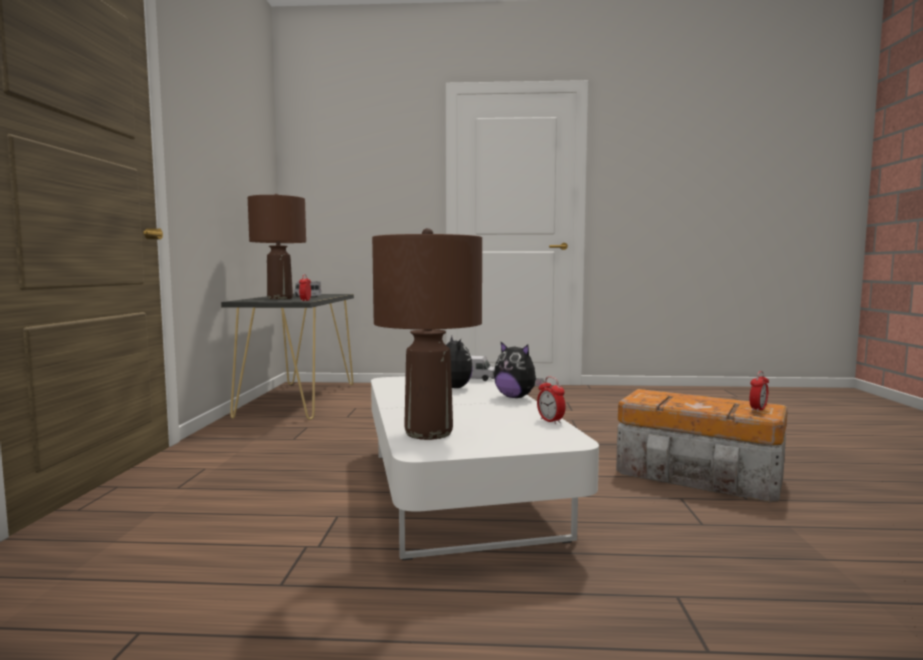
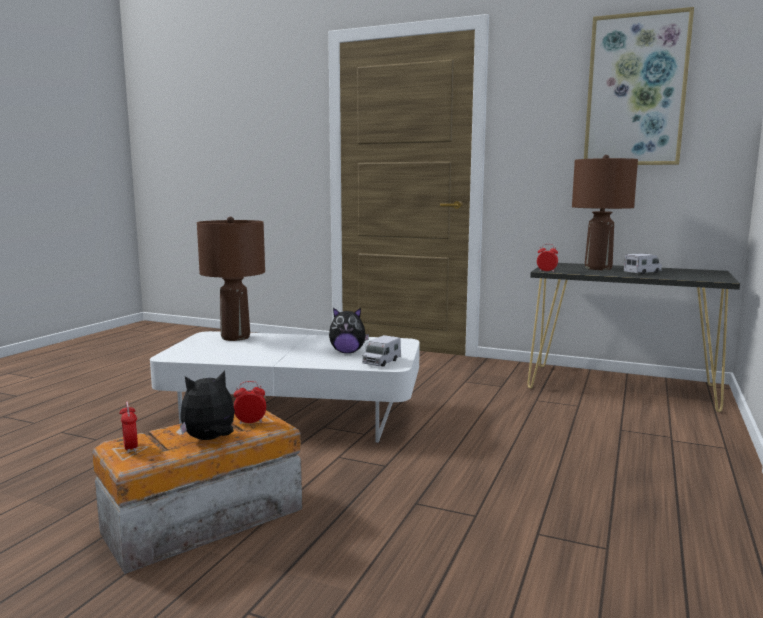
camera: 110 degrees right, 5 degrees up
plush toy [494,342,544,398] -> plush toy moved to [180,370,235,440]
alarm clock [537,376,566,424] -> alarm clock moved to [234,381,266,424]
none -> picture [584,7,694,165]

